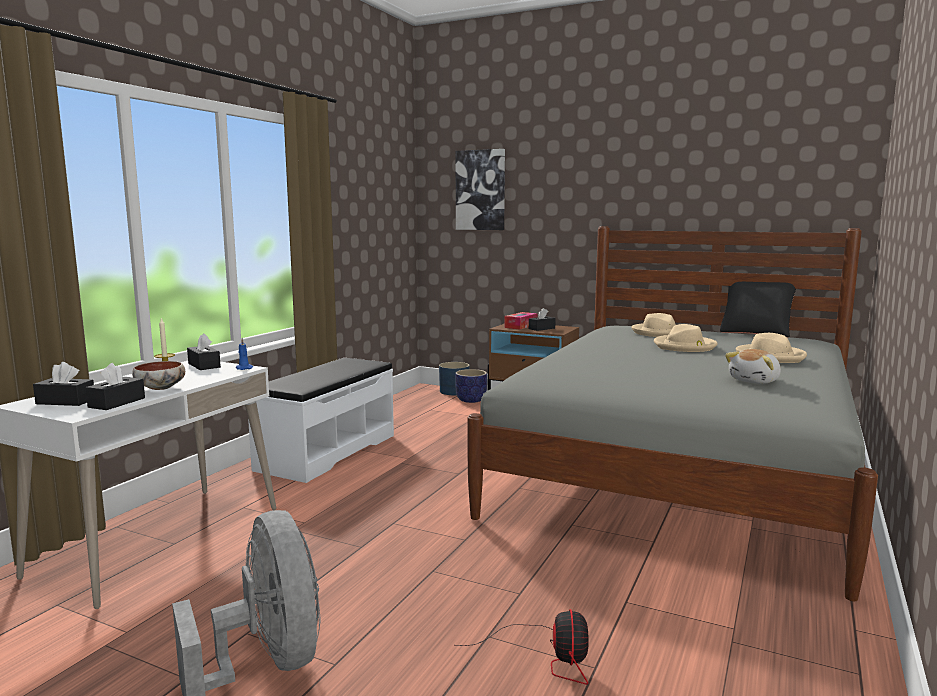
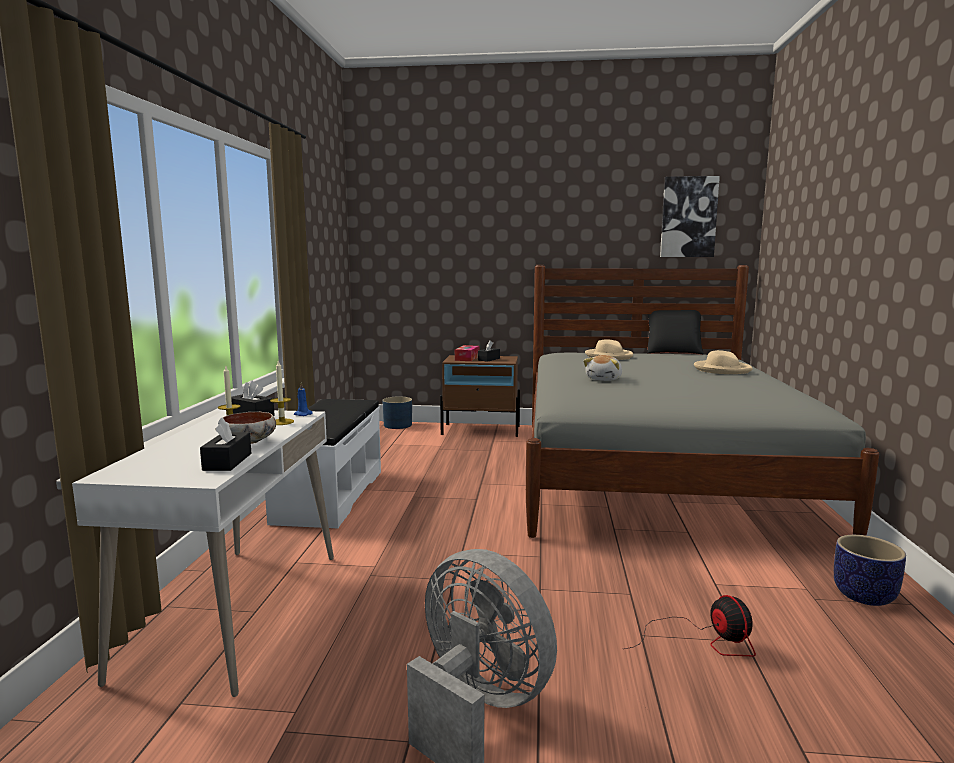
camera: 20 degrees left, 0 degrees up
black tissue box [33,362,94,406] -> none
planter [455,369,487,403] -> planter moved to [834,535,906,606]
picture [456,149,505,230] -> picture moved to [660,176,720,257]
beige hat [654,324,717,352] -> none
plush toy [725,349,781,384] -> plush toy moved to [583,355,622,381]
none -> candle [270,361,294,425]

